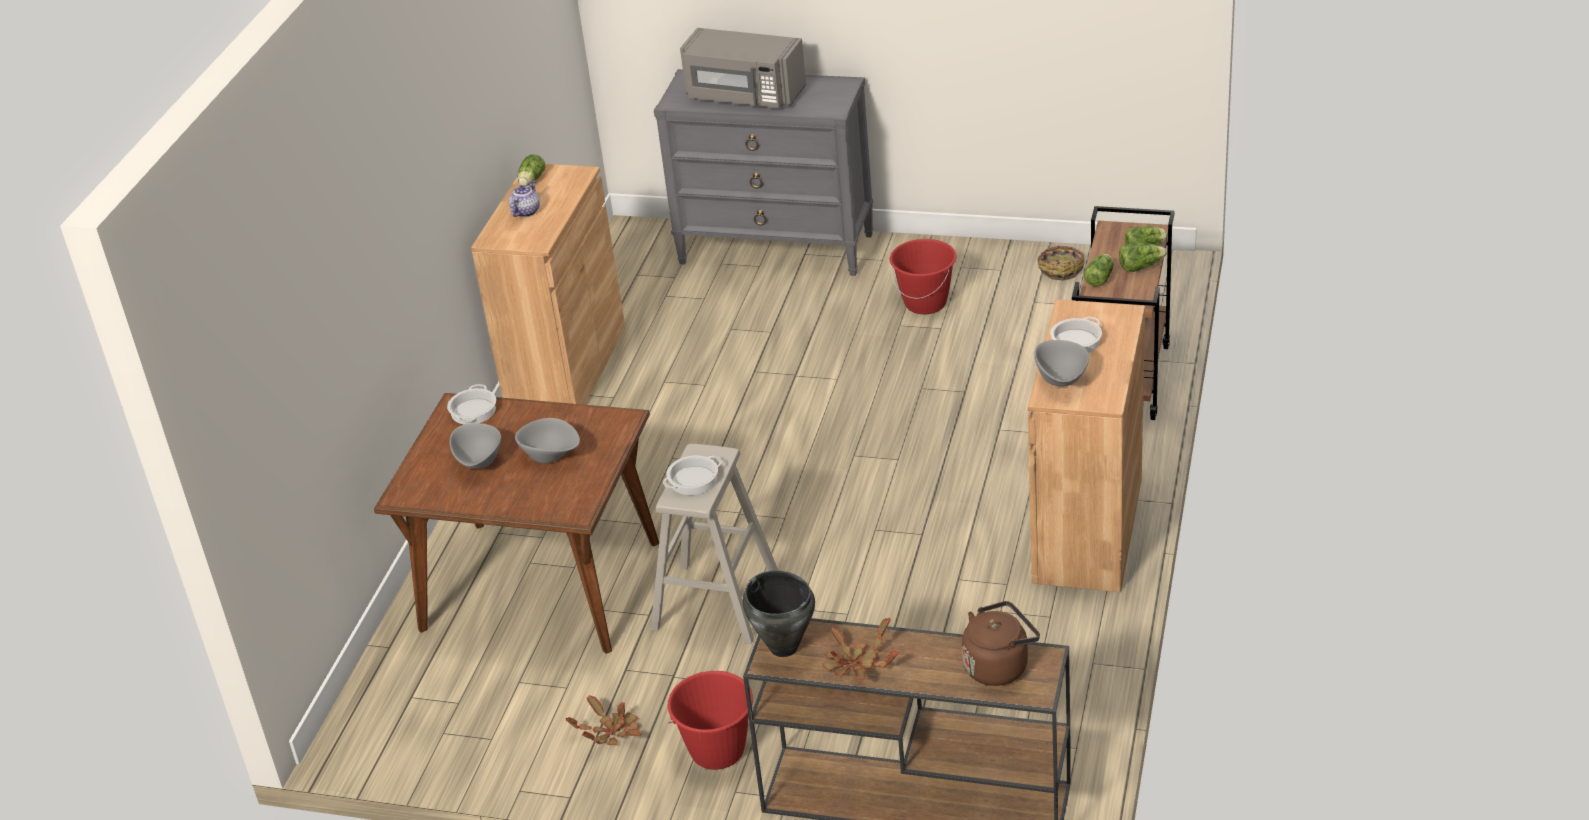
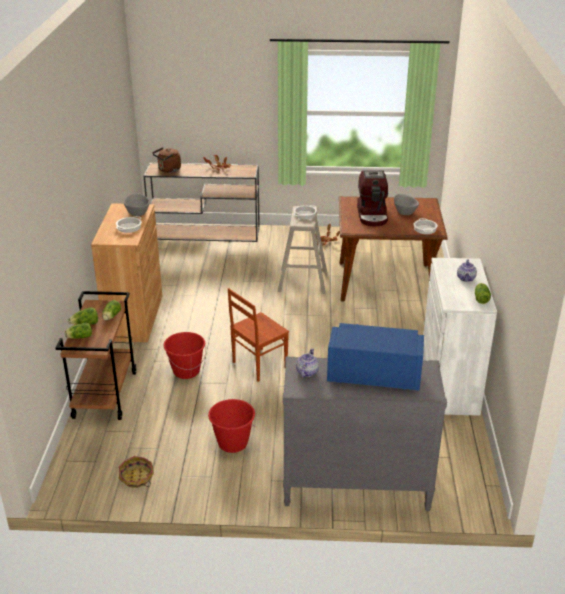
camera: 165 degrees right, 5 degrees down
brown cabinet [471,164,625,405] -> white cabinet [423,258,497,416]
grey bowl [515,418,580,464] -> coffee machine [357,171,388,227]
red bucket [667,671,753,770] -> red bucket moved to [164,332,206,379]
grey microwave [680,28,806,108] -> blue microwave [327,323,424,391]
black cooking pot [743,570,815,657] -> none
none -> brown chair [228,288,289,382]
none -> teapot [296,348,319,377]

